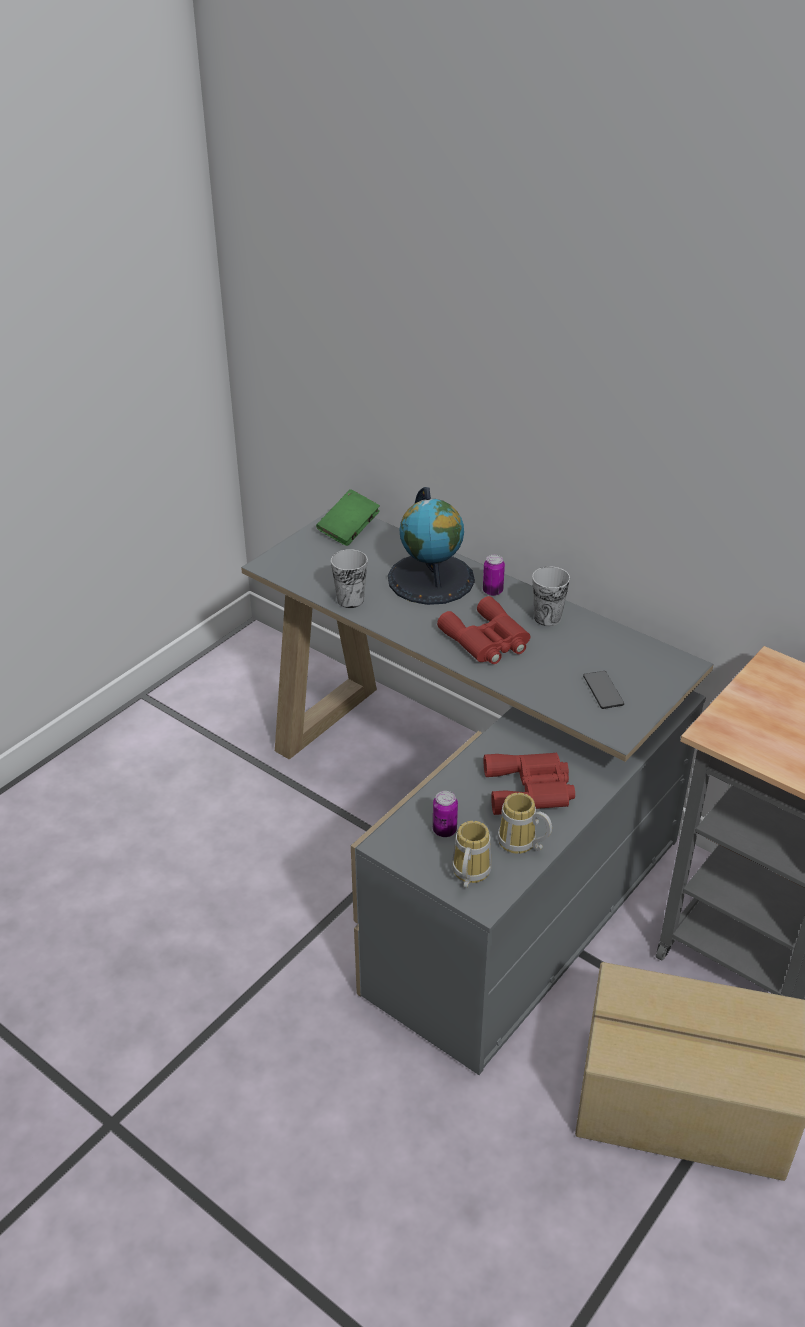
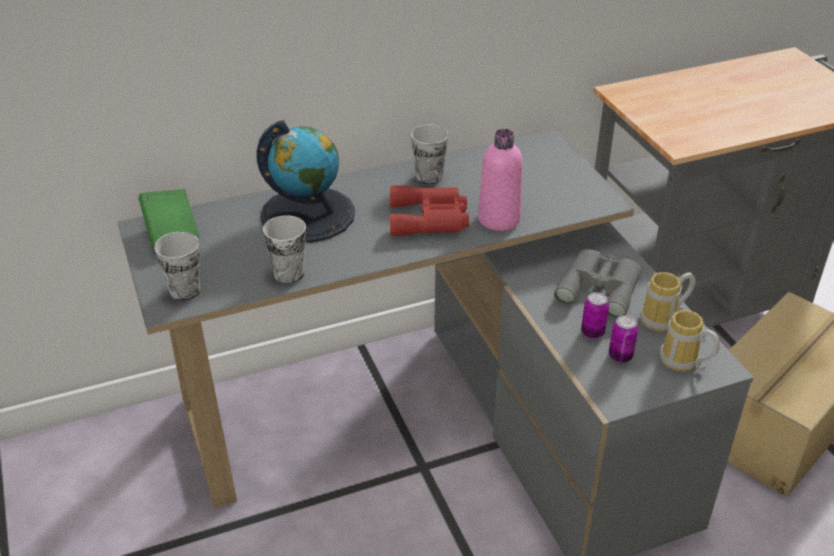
camera: 60 degrees left, 0 degrees up
can [483,555,505,596] -> can moved to [581,292,609,339]
red binoculars [484,753,575,815] -> grey binoculars [554,249,642,320]
phone [583,671,624,709] -> none
none -> cup [154,232,201,301]
none -> pink bottle [478,129,523,231]

